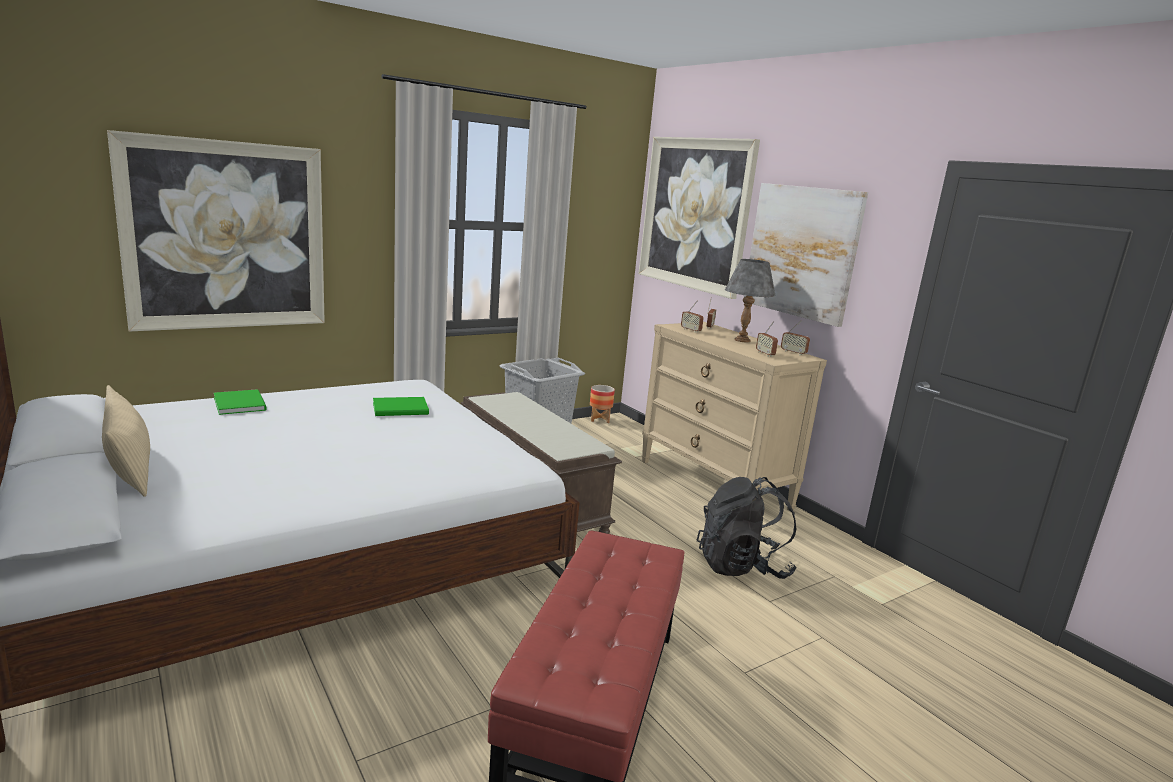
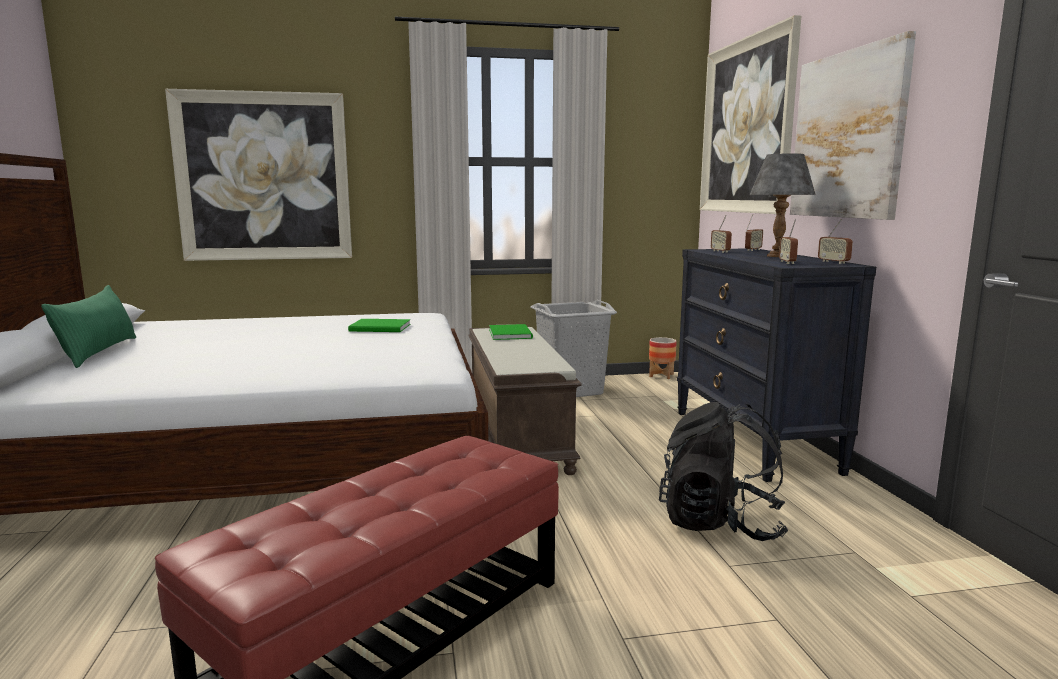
camera: 25 degrees right, 5 degrees down
beige pillow [102,385,150,497] -> green pillow [41,285,136,368]
green book [214,389,267,415] -> green book moved to [489,324,533,340]
beige dresser [641,322,827,512] -> black dresser [677,249,876,482]

